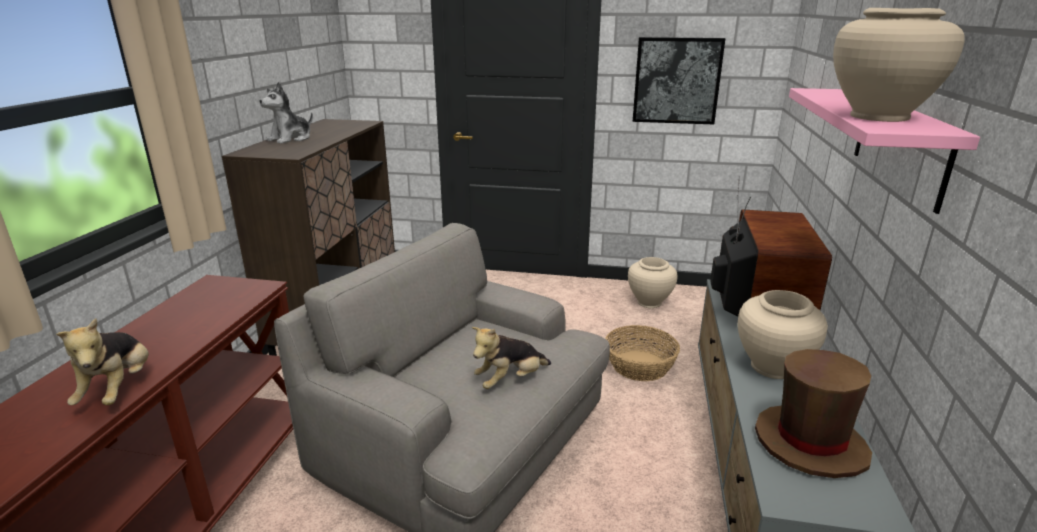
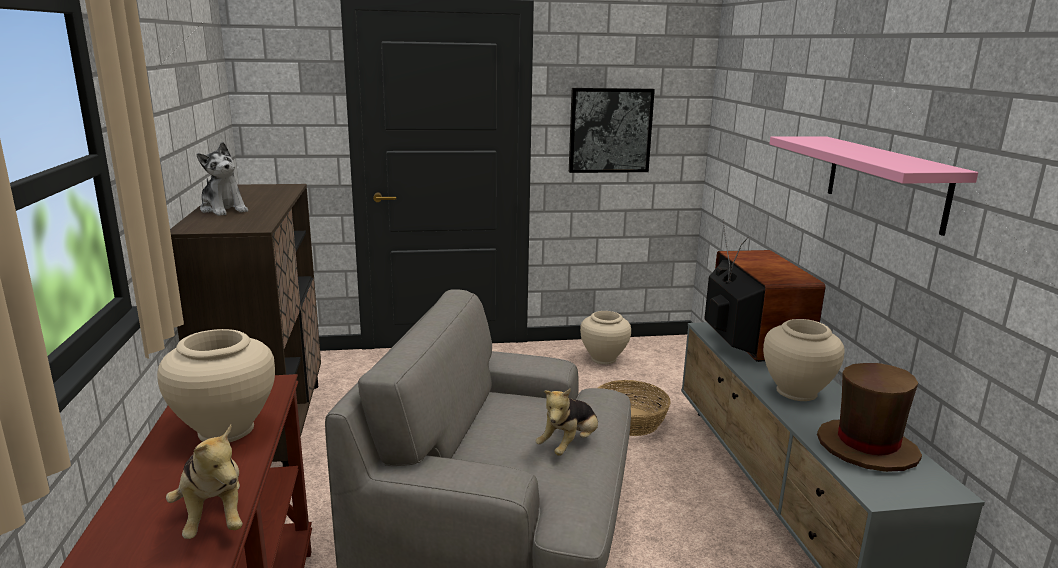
camera: 20 degrees left, 5 degrees down
plush toy [260,82,313,144] -> plush toy turned 60 degrees counterclockwise [196,142,248,216]
beige vase [833,8,965,122] -> beige vase moved to [157,329,275,442]

